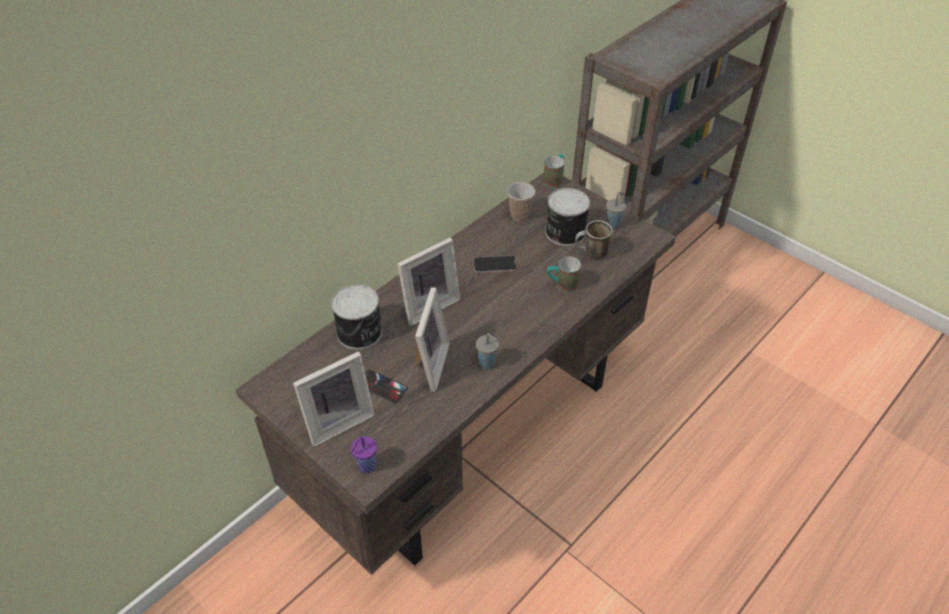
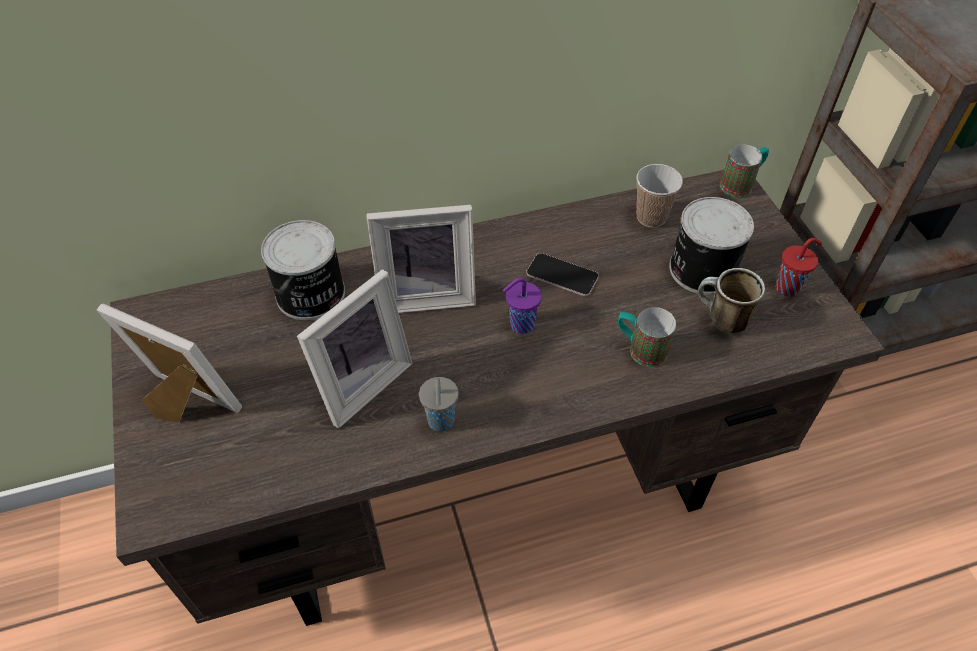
camera: 30 degrees right, 5 degrees up
picture frame [293,351,375,447] -> picture frame turned 150 degrees counterclockwise [96,304,242,423]
purple cup [350,436,377,473] -> purple cup moved to [503,277,542,334]
phone [365,369,408,403] -> none
grey cup [606,192,626,230] -> red cup [776,238,822,296]

